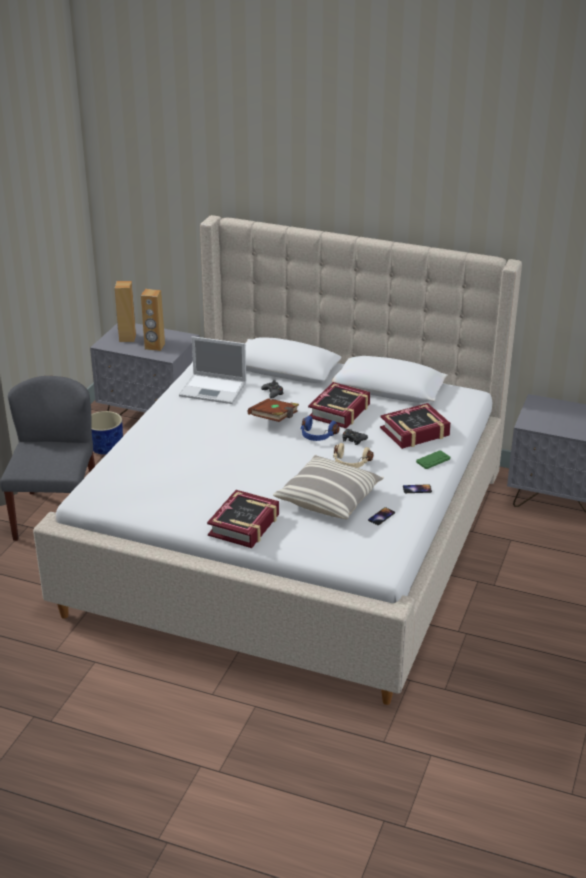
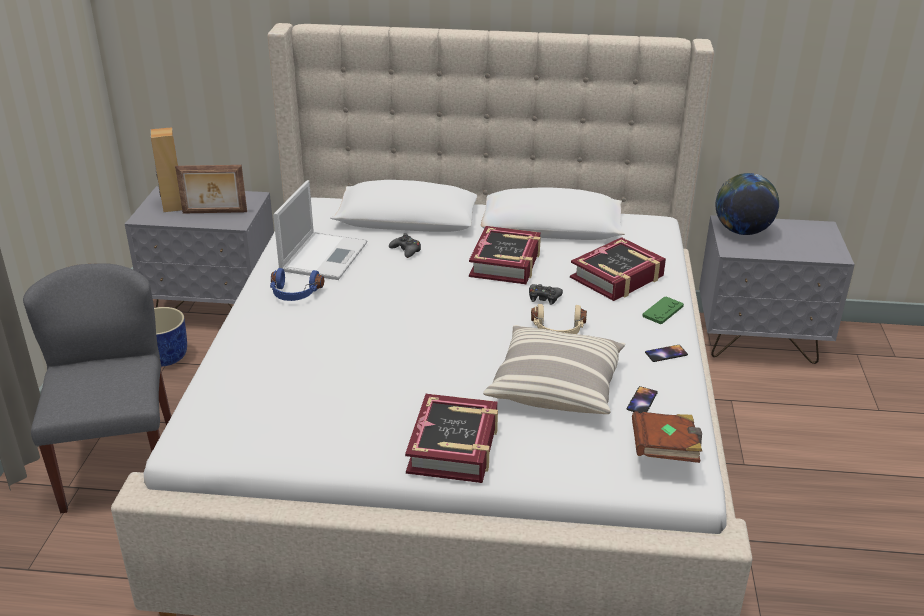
camera: 15 degrees left, 0 degrees up
brown speaker [141,289,165,351] -> picture frame [175,165,247,214]
laptop [179,336,246,404] -> laptop turned 75 degrees counterclockwise [273,180,367,280]
brown book [248,398,299,422] -> brown book moved to [632,411,702,463]
blue headphones [301,416,340,441] -> blue headphones moved to [270,268,324,301]
none -> globe [716,173,779,235]

